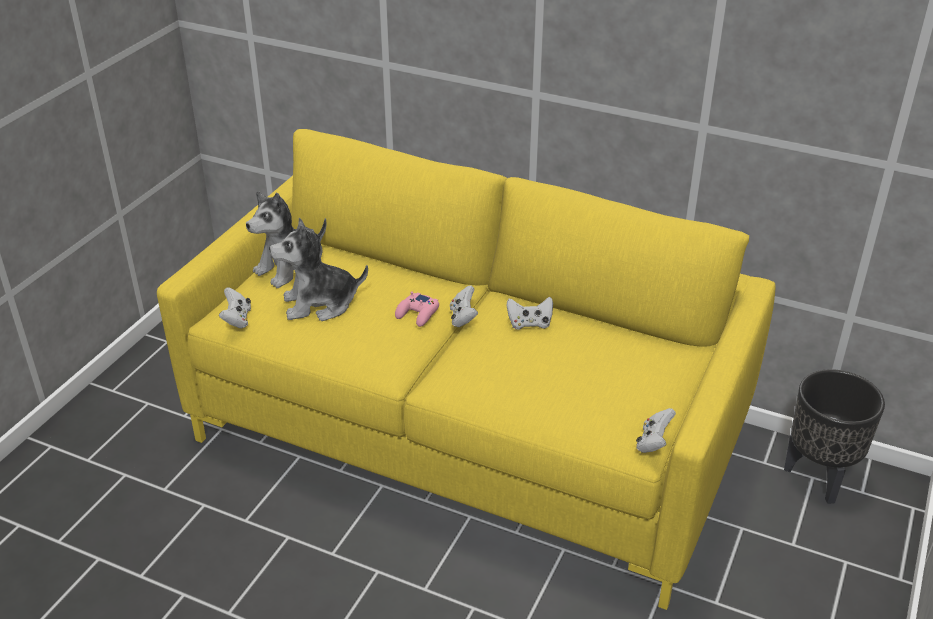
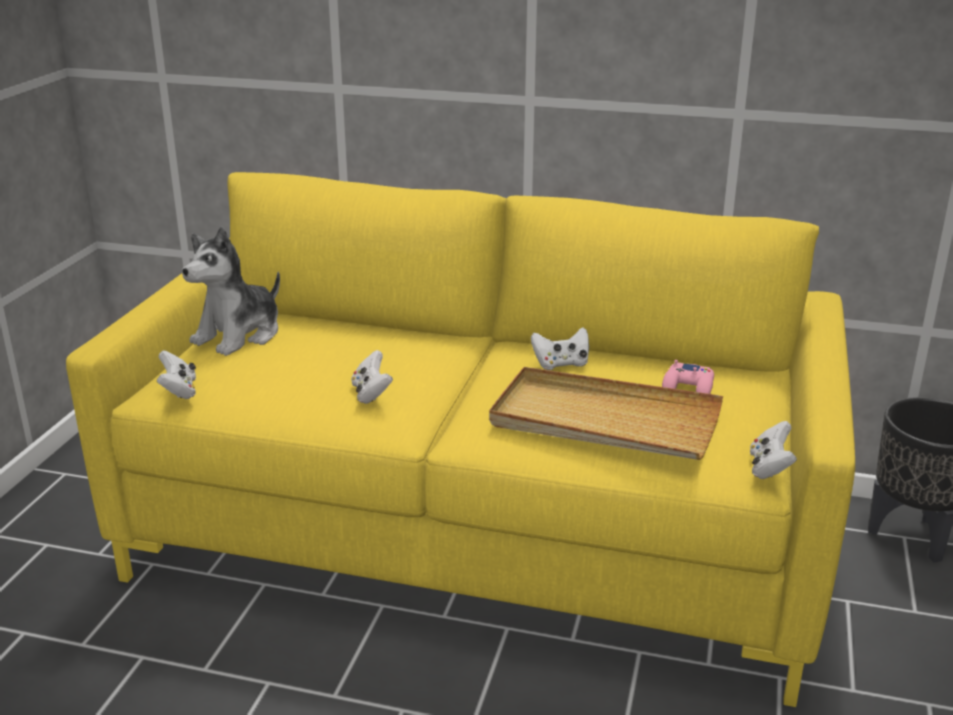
camera: 10 degrees left, 10 degrees down
plush toy [269,218,368,321] -> none
pink game controller [395,291,439,327] -> pink game controller moved to [662,360,714,394]
white game controller [450,285,478,327] -> white game controller moved to [351,350,393,404]
none -> beige tray [489,367,723,460]

